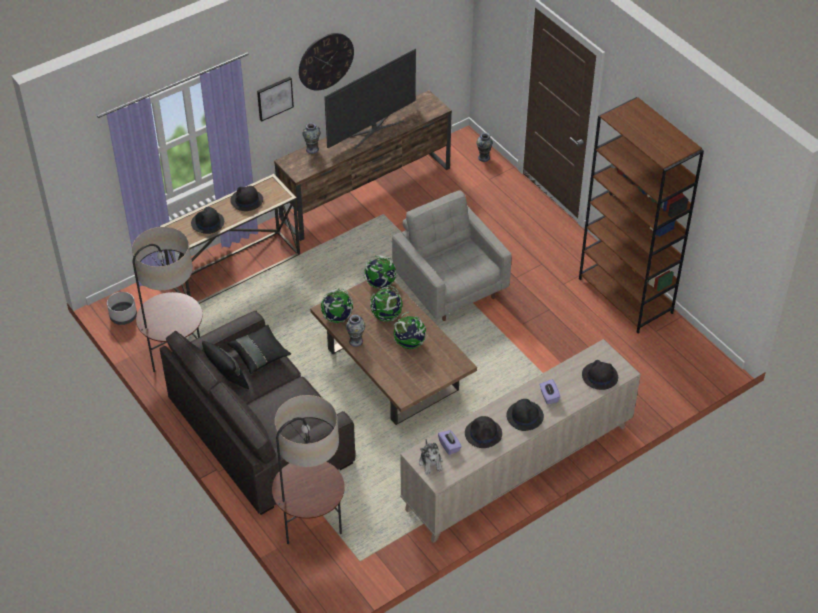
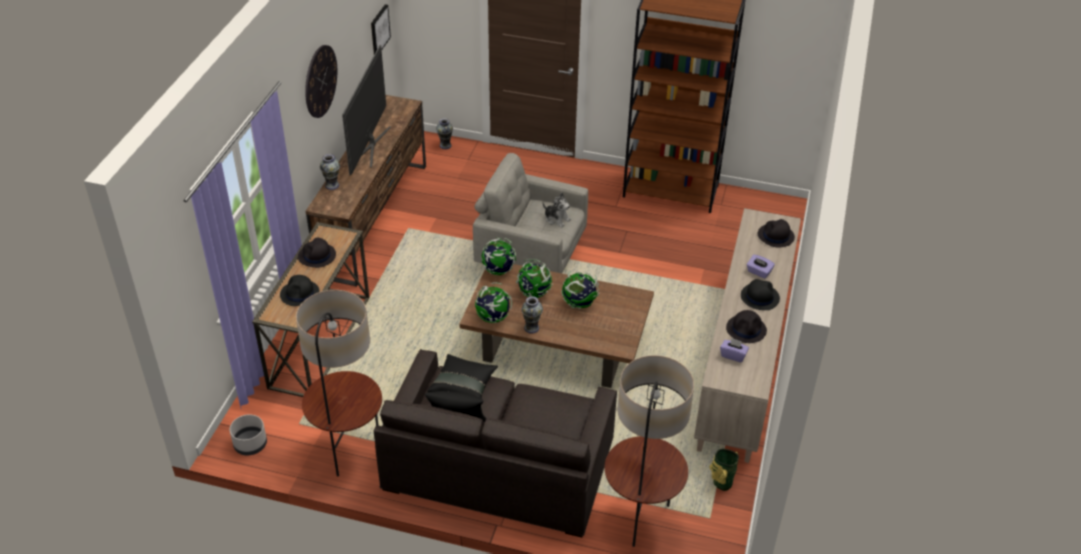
camera: 40 degrees left, 5 degrees down
picture [257,77,294,122] -> picture moved to [371,4,391,54]
plush toy [419,439,443,475] -> plush toy moved to [543,193,571,227]
none -> vase [709,449,739,491]

